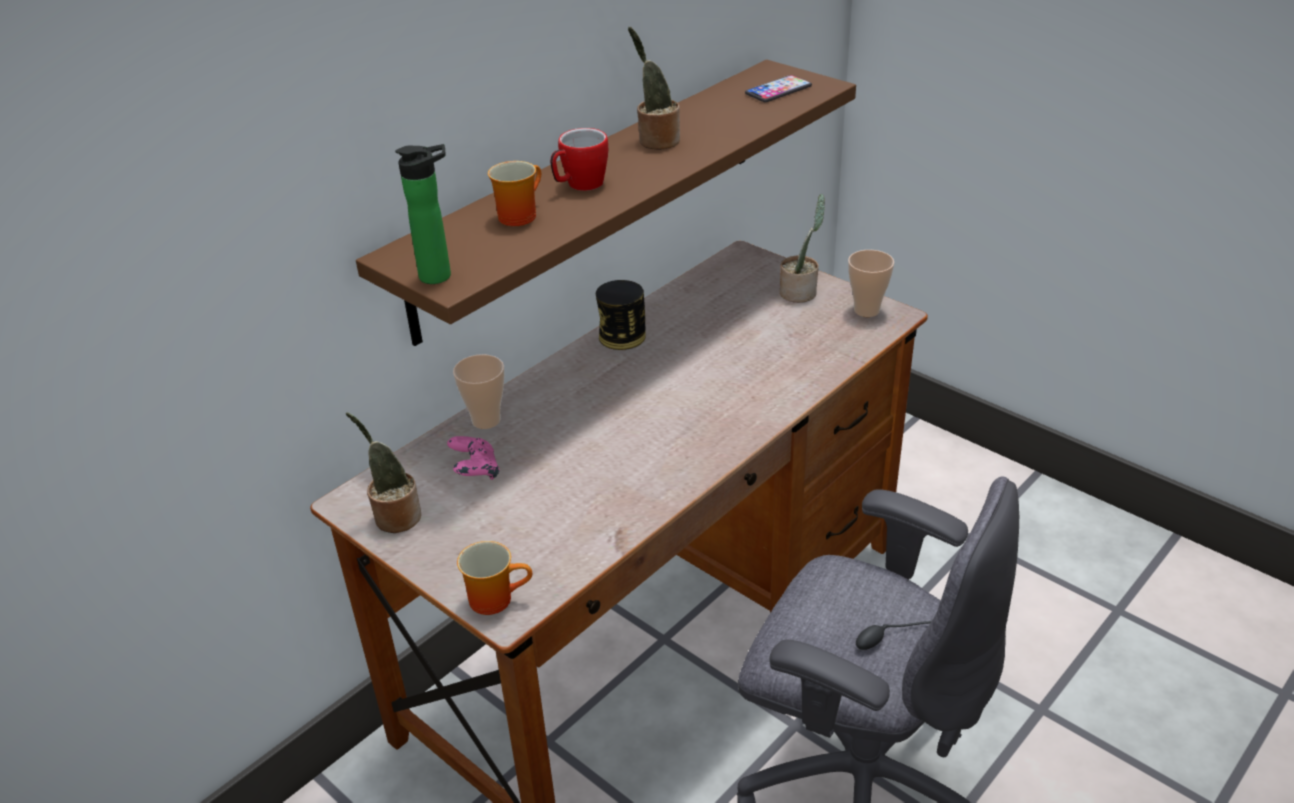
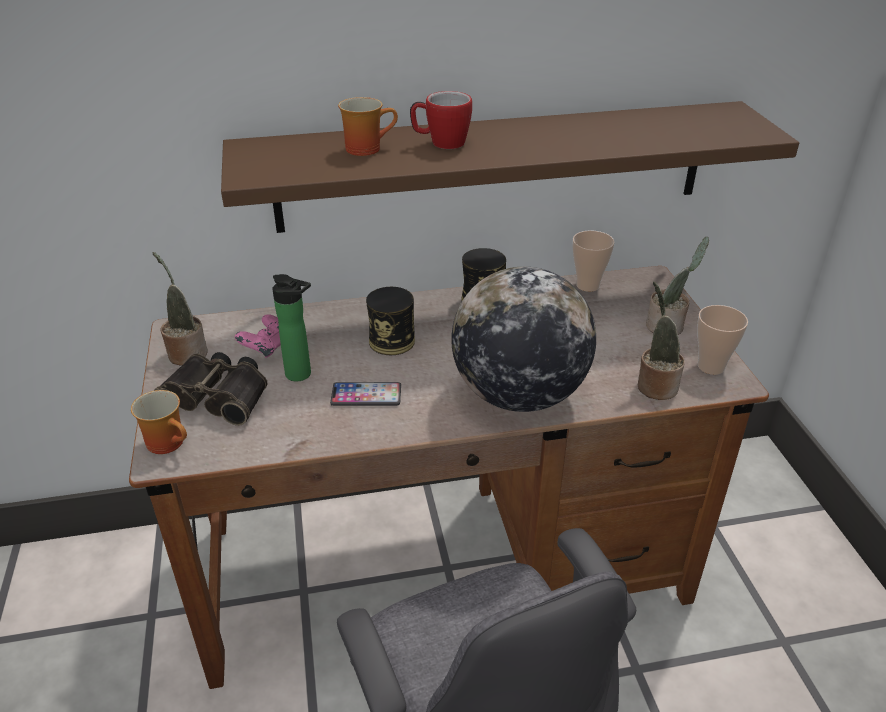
camera: 35 degrees right, 0 degrees up
bottle [395,144,451,284] -> bottle moved to [272,274,311,382]
cup [453,354,505,429] -> cup moved to [572,231,615,292]
potted plant [628,27,680,150] -> potted plant moved to [638,281,685,400]
phone [745,75,812,102] -> phone moved to [330,382,401,406]
none -> binoculars [154,352,268,426]
none -> can [366,287,415,355]
none -> globe [451,267,596,412]

